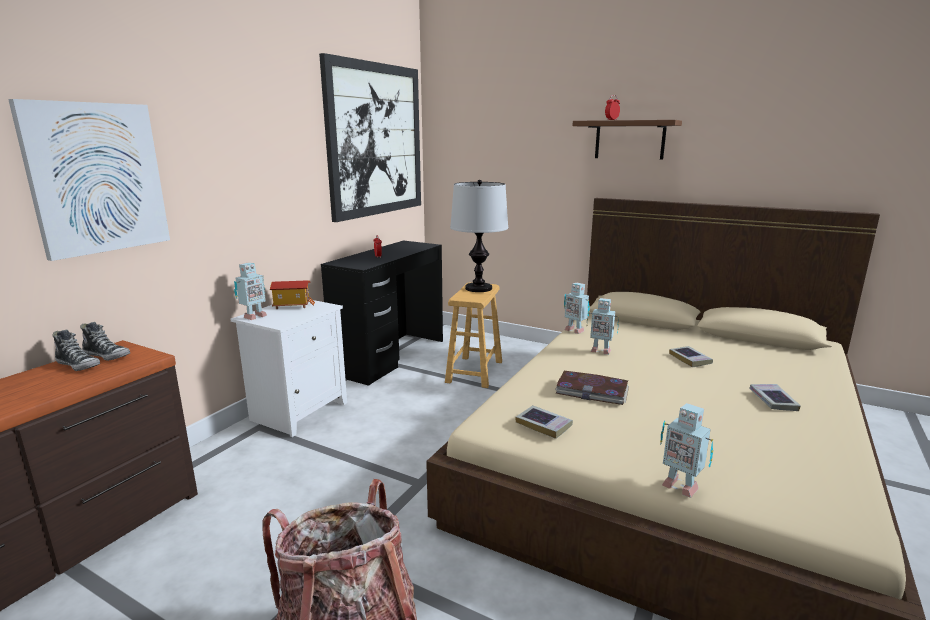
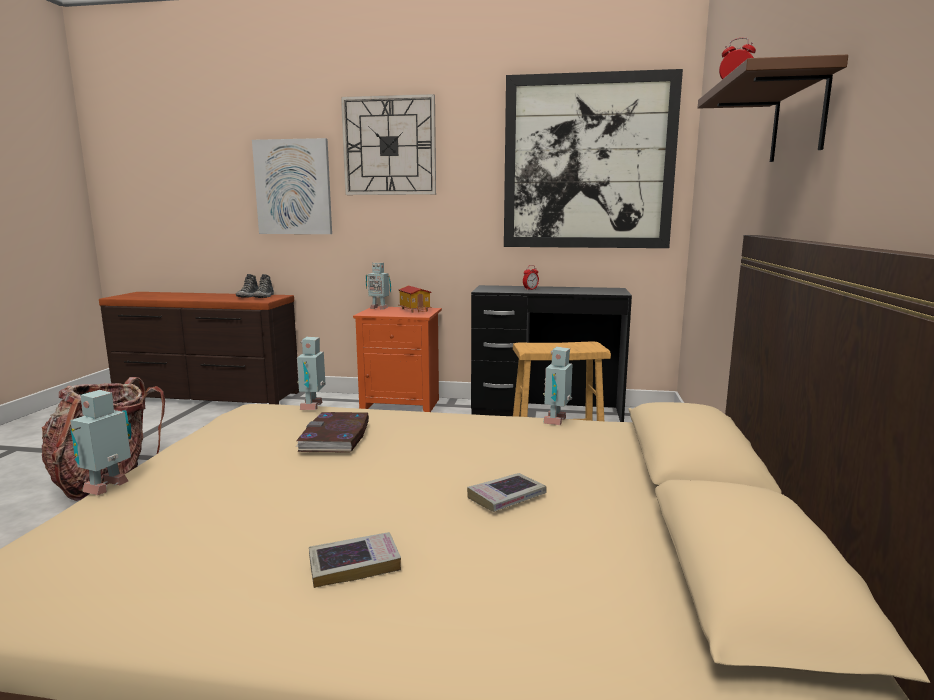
camera: 70 degrees right, 5 degrees down
white nightstand [230,300,347,437] -> orange nightstand [353,307,442,412]
table lamp [450,180,508,292] -> none
book [516,405,573,439] -> none
toy robot [586,298,619,355] -> toy robot moved to [297,337,325,410]
none -> wall clock [341,94,436,195]

